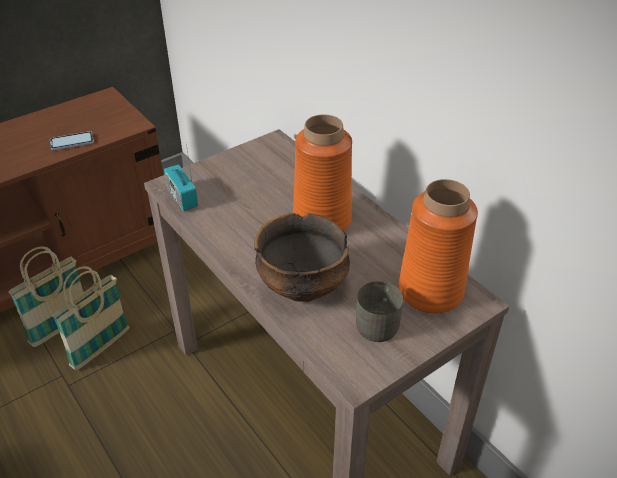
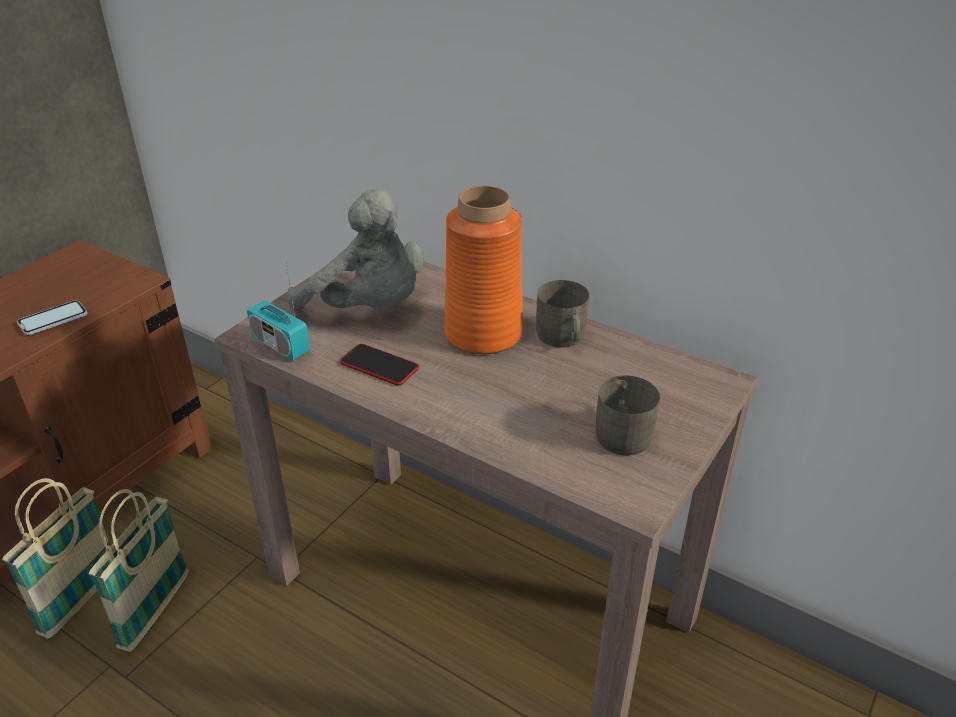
camera: 20 degrees left, 5 degrees down
bowl [254,213,350,302] -> none
orange vase [399,179,478,313] -> none
none -> grey plush toy [287,189,424,312]
none -> phone [340,344,419,386]
none -> grey mug [536,280,589,348]

